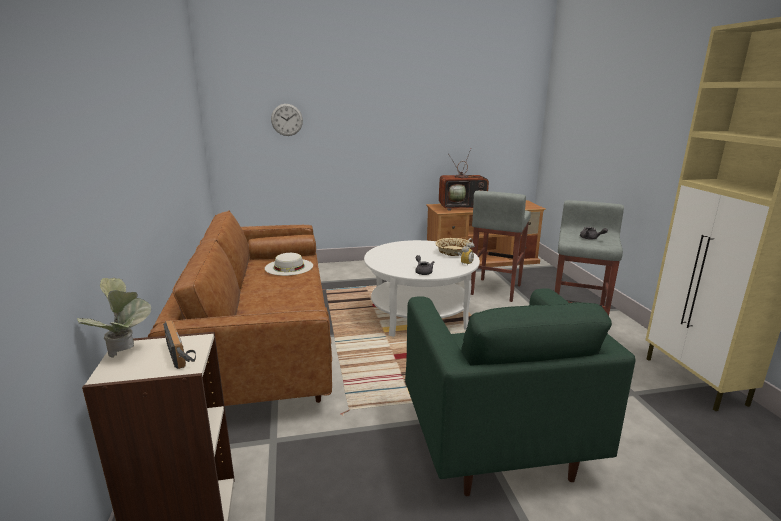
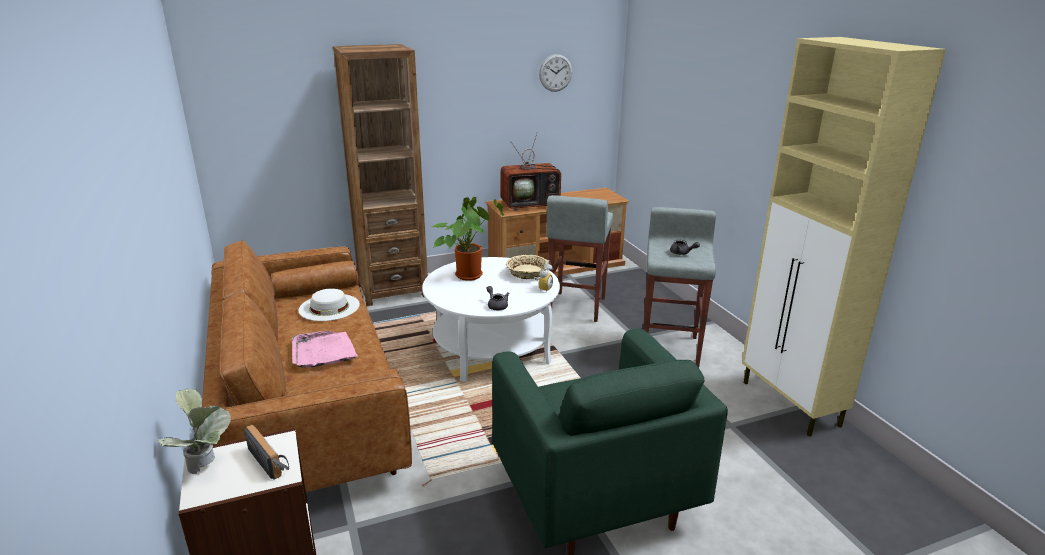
camera: 10 degrees left, 5 degrees up
wall clock [271,104,303,136] -> wall clock moved to [539,54,572,92]
none -> pink tray [292,331,358,368]
none -> brown bookcase [333,44,428,306]
none -> potted plant [432,197,504,281]

